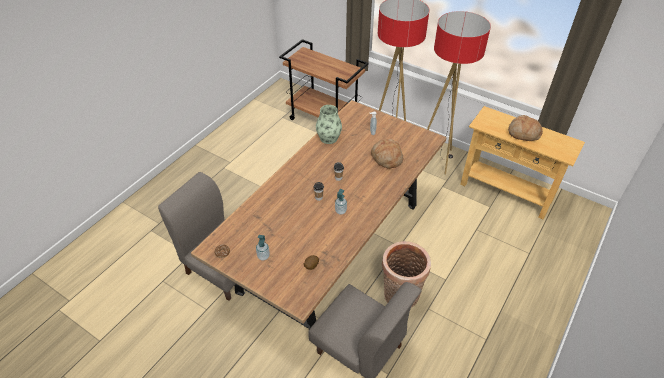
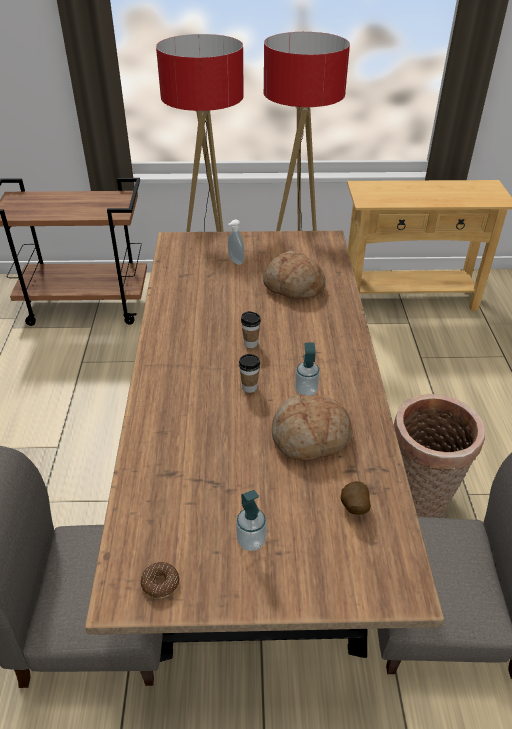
camera: 35 degrees left, 5 degrees down
vase [316,105,342,144] -> none
bread [508,115,543,141] -> bread moved to [272,394,353,461]

